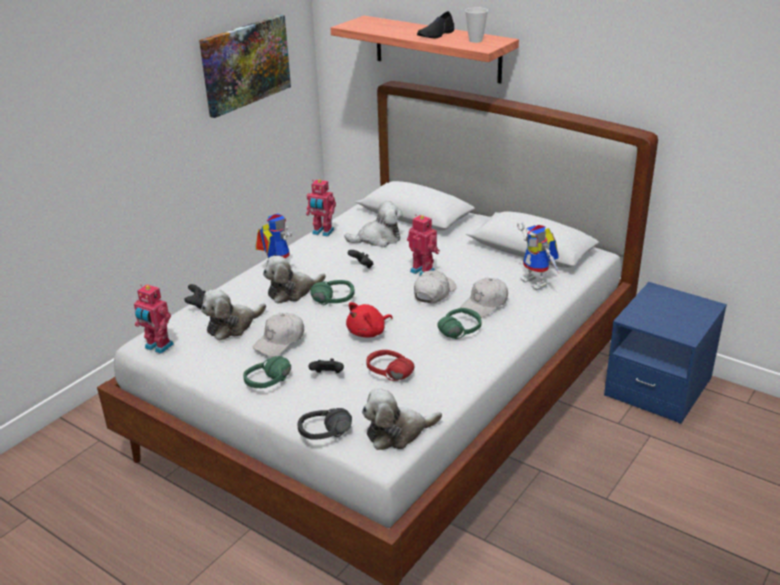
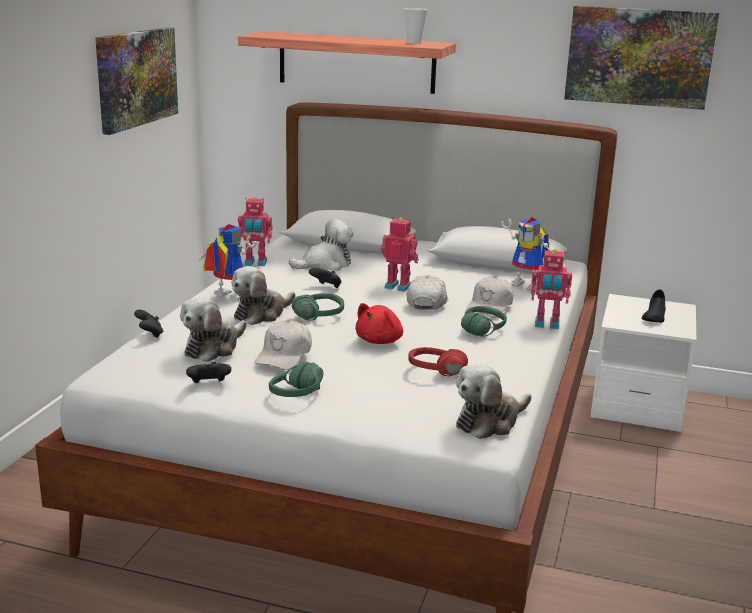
camera: 20 degrees left, 10 degrees down
toy robot [134,284,174,354] -> toy robot moved to [531,249,572,329]
black headphones [298,408,352,440] -> none
black game controller [308,359,344,373] -> black game controller moved to [186,362,231,383]
black shoe [417,11,454,38] -> black shoe moved to [642,289,666,323]
blue nightstand [604,282,727,424] -> white nightstand [591,294,696,432]
none -> picture [564,6,719,110]

